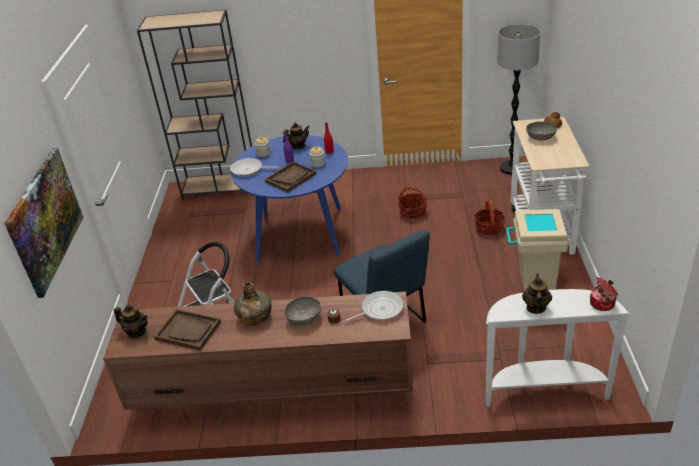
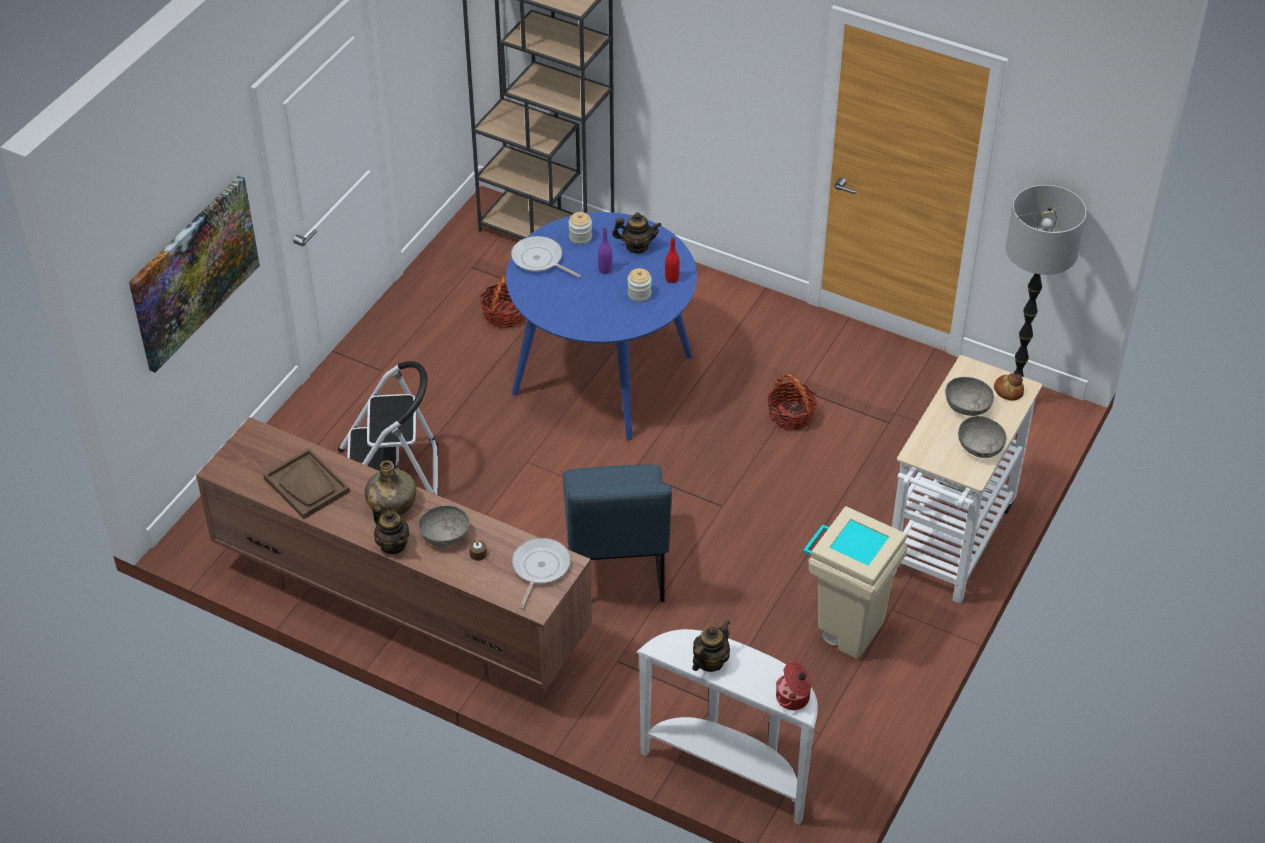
camera: 25 degrees right, 10 degrees up
teapot [114,305,148,338] -> teapot moved to [372,505,409,554]
brown tray [265,161,317,193] -> none
frying pan [342,291,404,323] -> frying pan turned 75 degrees counterclockwise [512,538,571,609]
basket [474,199,505,236] -> basket moved to [480,274,524,328]
none -> grey bowl [958,416,1007,458]

